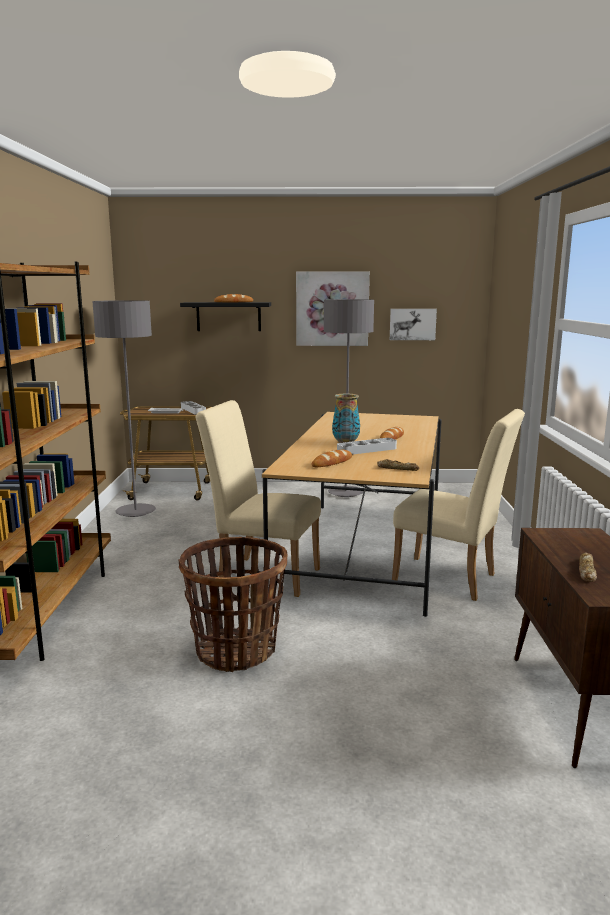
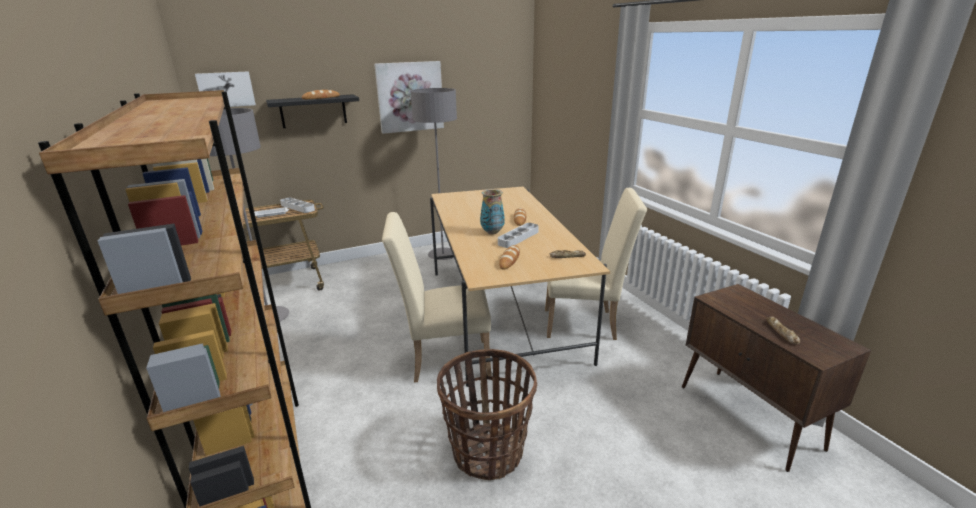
camera: 25 degrees left, 10 degrees up
picture [390,309,437,340] -> picture moved to [195,71,256,107]

